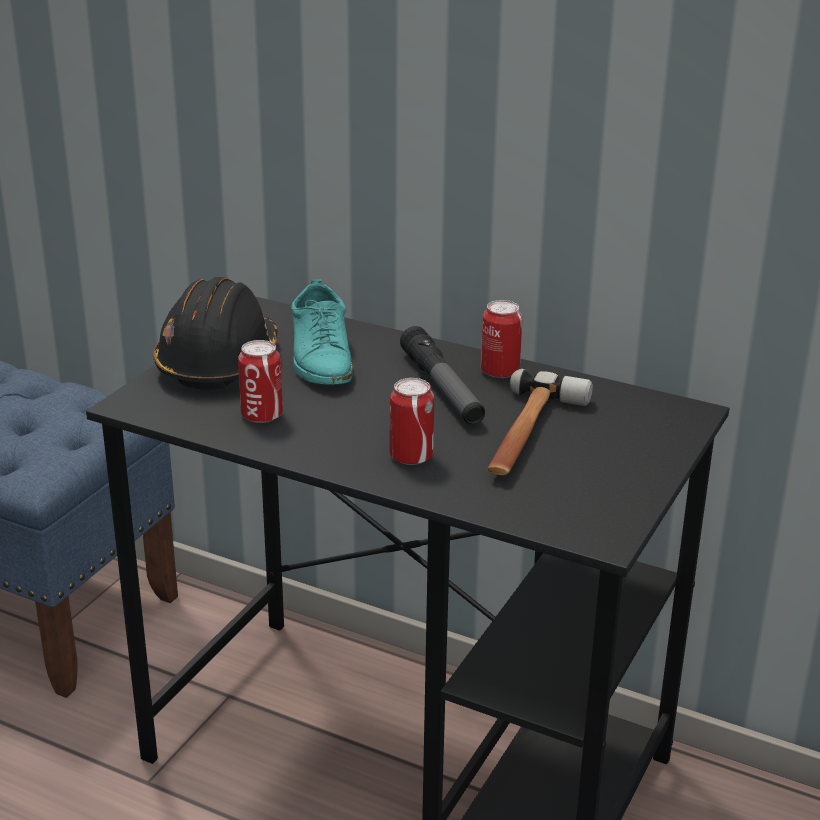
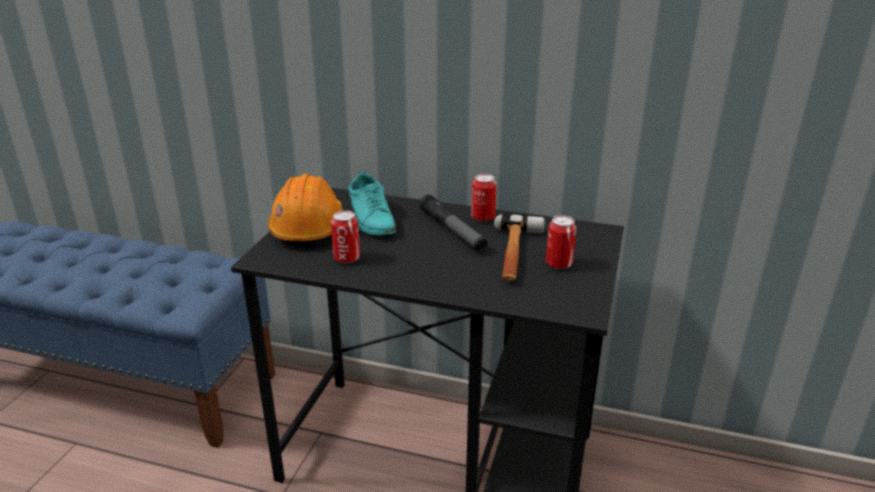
camera: 10 degrees left, 0 degrees up
black hard hat [153,277,277,390] -> orange hard hat [268,174,343,246]
can [389,378,434,465] -> can moved to [546,215,576,269]

